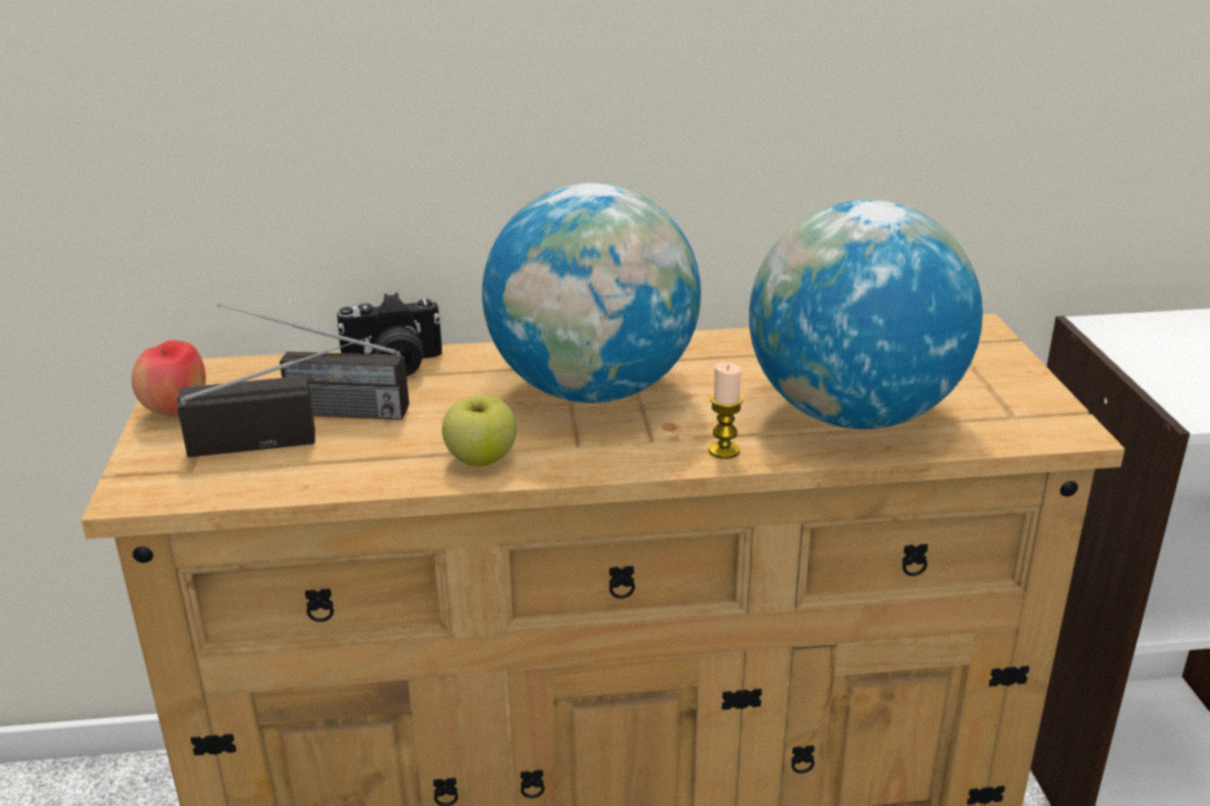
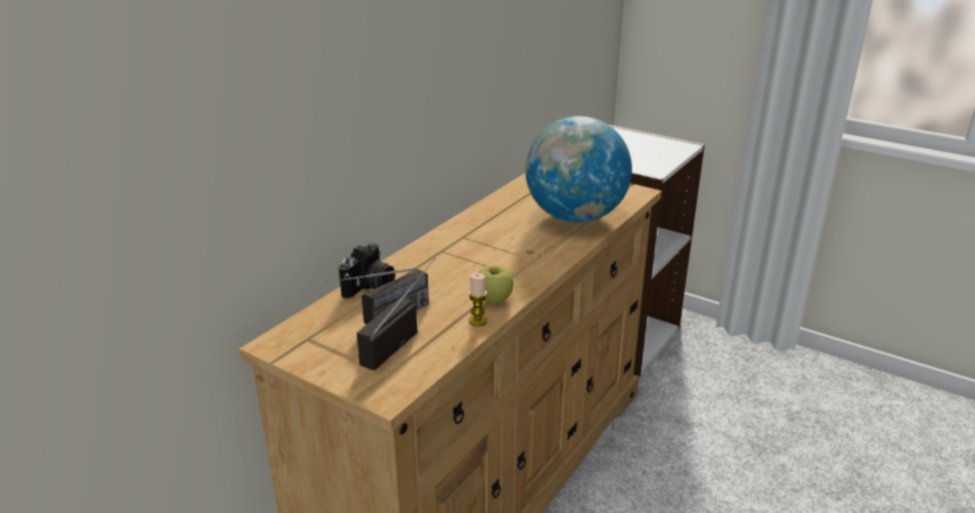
camera: 50 degrees left, 0 degrees up
apple [131,340,206,417] -> none
globe [482,183,701,403] -> none
candle [709,362,743,459] -> candle moved to [469,273,487,326]

